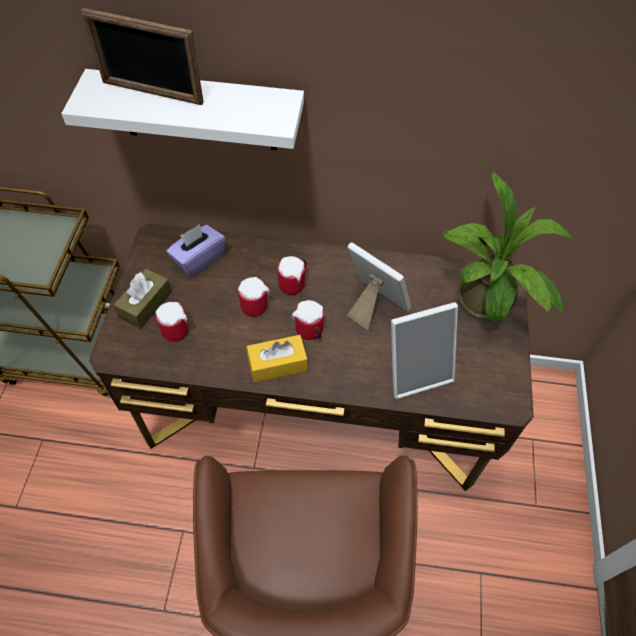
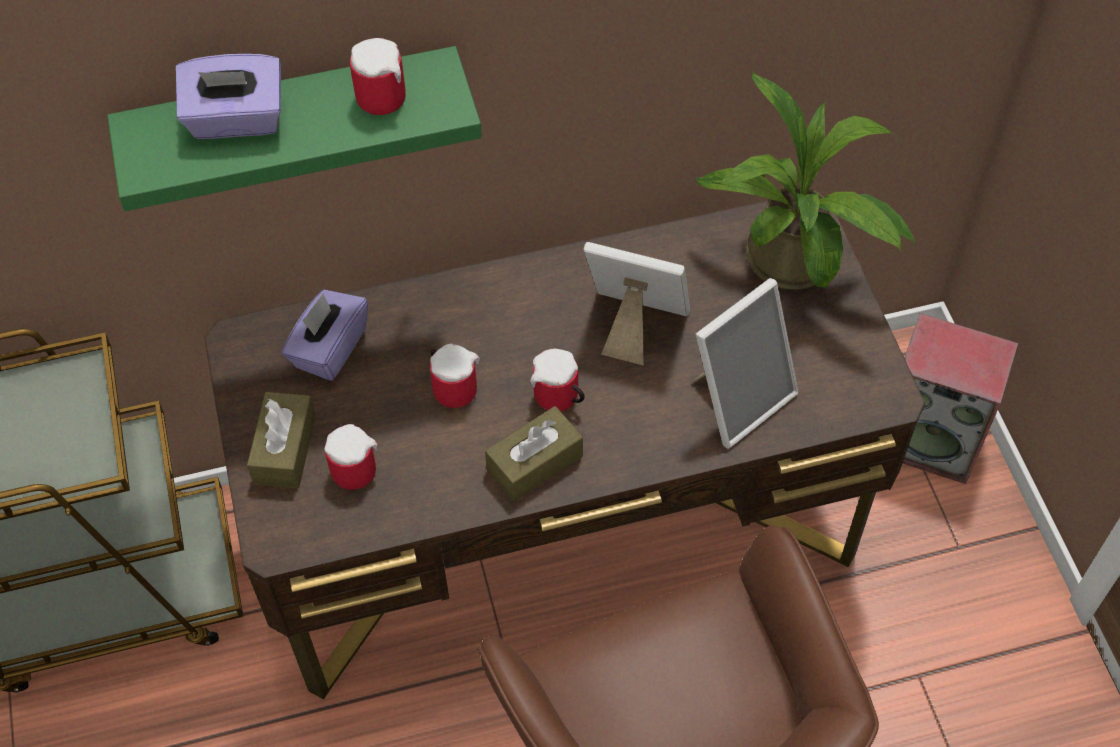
camera: 20 degrees left, 0 degrees up
white shelf [61,69,304,150] -> green shelf [107,46,482,211]
picture frame [81,8,204,105] -> purple tissue box [176,54,281,139]
yellow tissue box [247,335,307,382] -> brown tissue box [485,406,583,502]
mug [278,256,306,295] -> mug moved to [350,38,406,115]
none -> speaker [903,313,1018,484]

